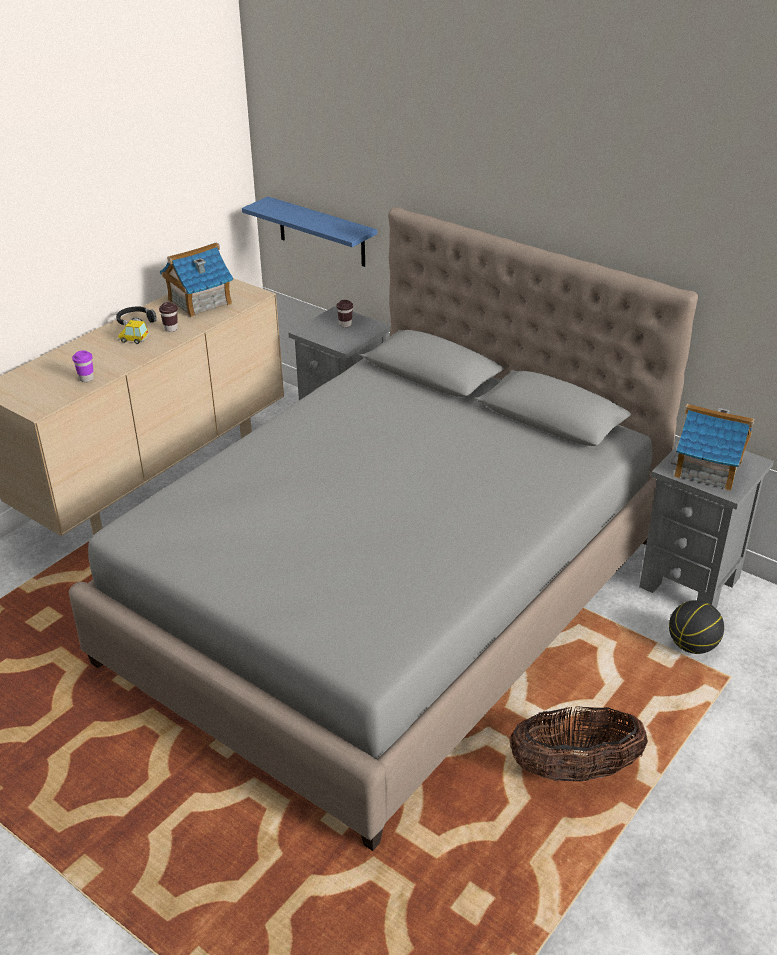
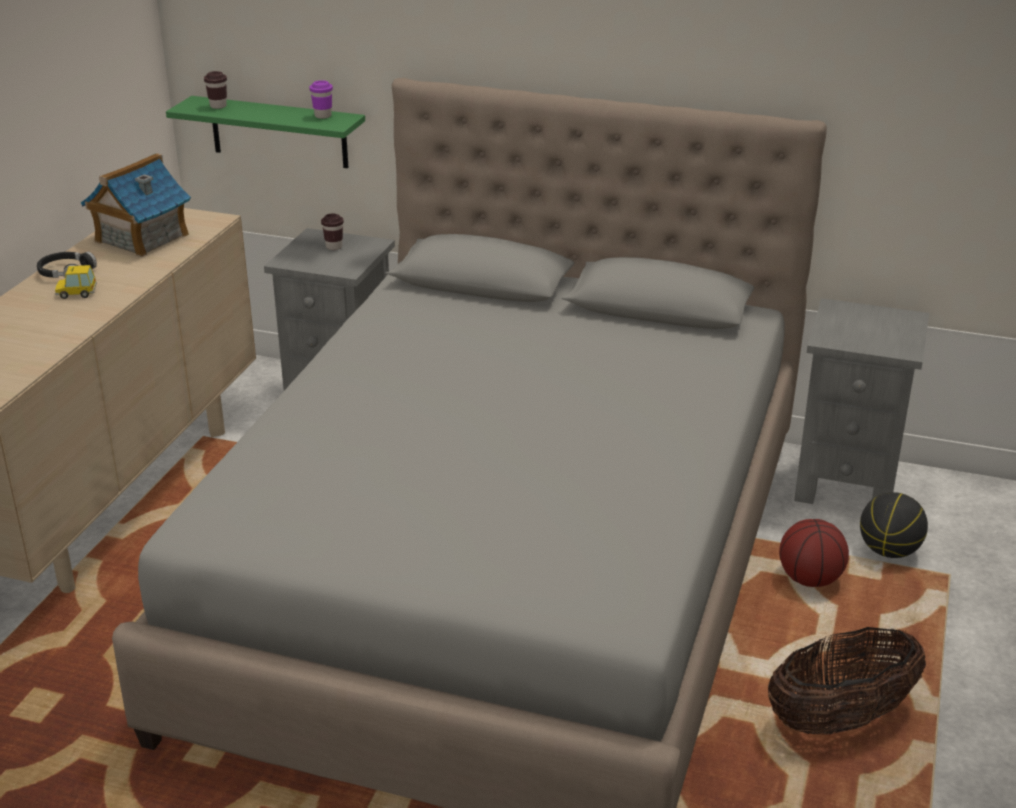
camera: 20 degrees left, 5 degrees down
purple cup [72,350,94,382] -> purple cup moved to [309,80,333,119]
brown cup [159,302,178,332] -> brown cup moved to [204,71,227,109]
blue shelf [242,197,377,267] -> green shelf [166,96,365,168]
toy house [671,404,754,491] -> none
none -> basketball [779,519,849,587]

